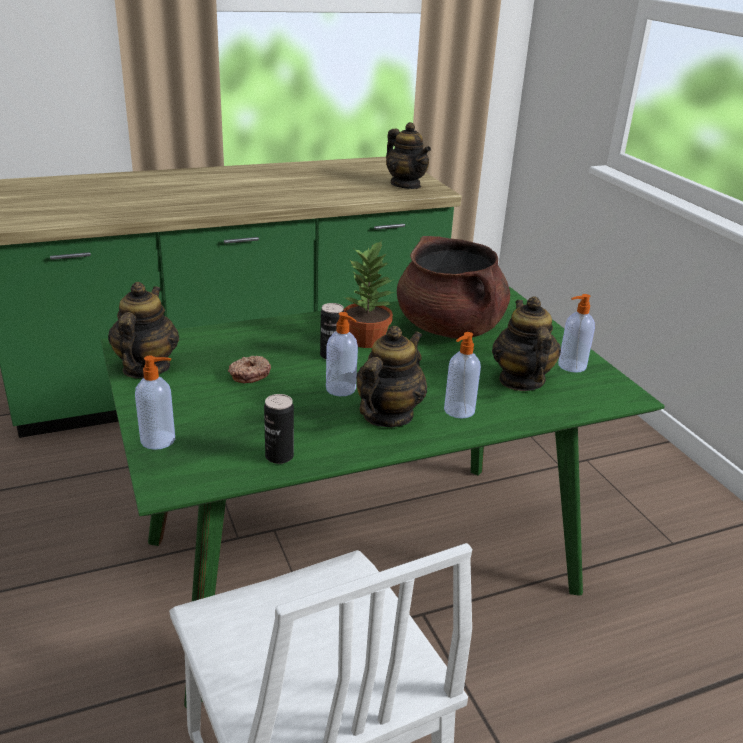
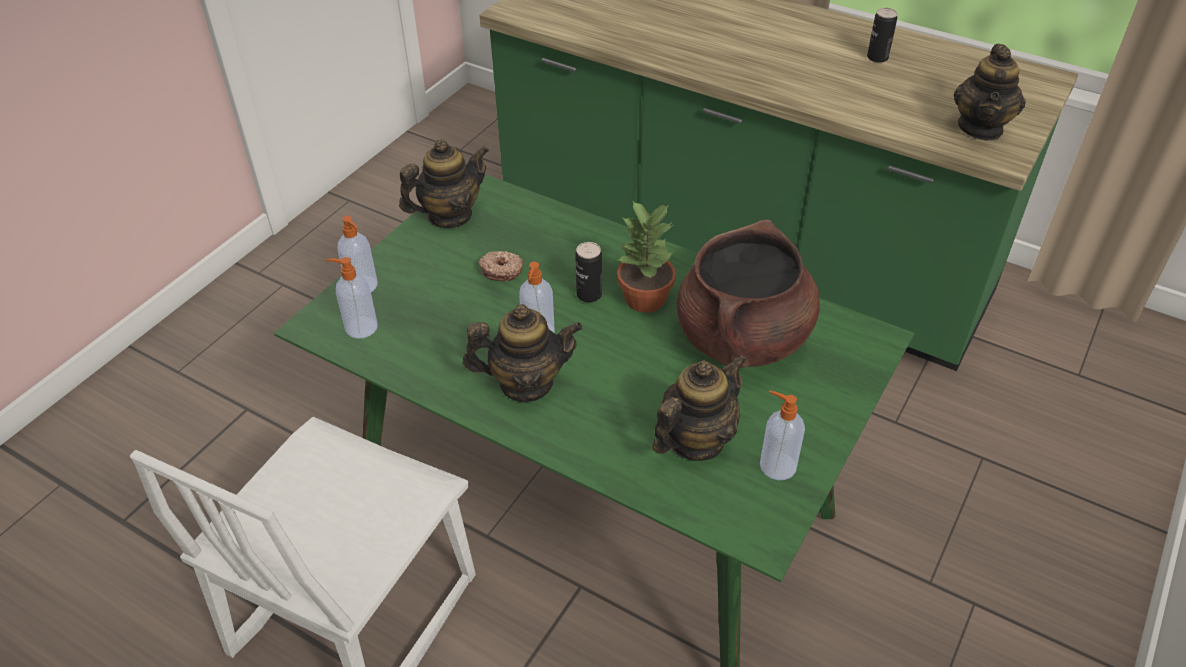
camera: 55 degrees right, 15 degrees up
can [264,394,294,464] -> can moved to [867,8,897,63]
soap dispenser [444,332,481,419] -> soap dispenser moved to [326,257,378,339]

